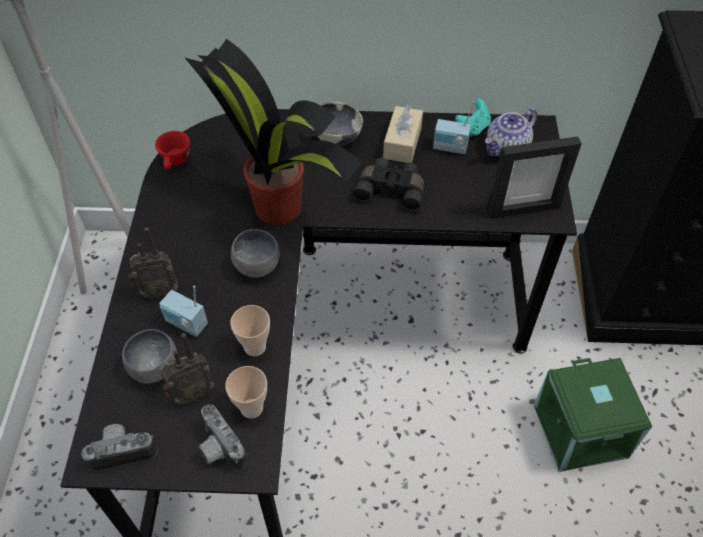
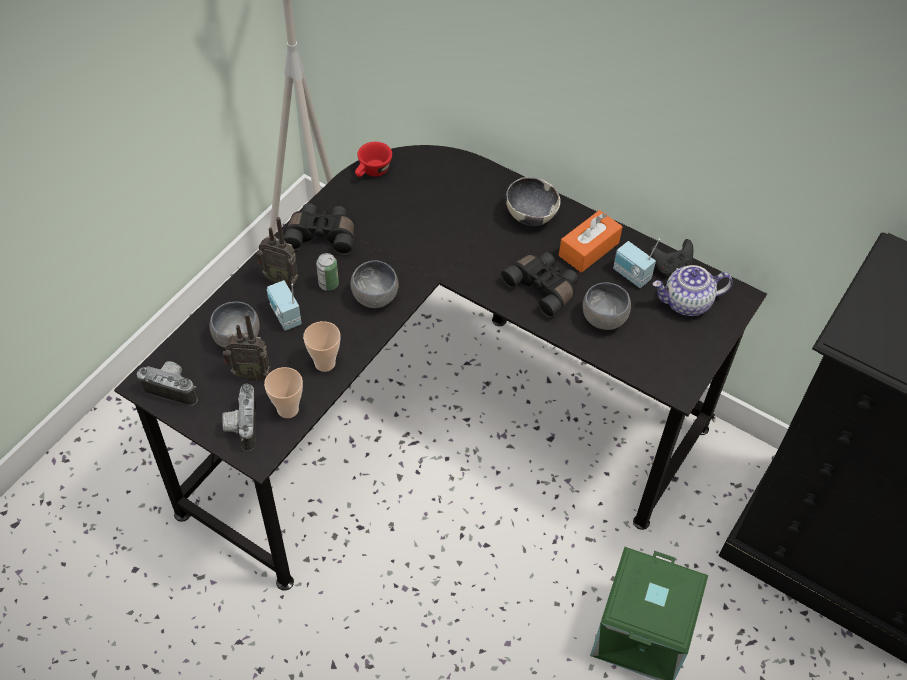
camera: 30 degrees right, 0 degrees up
potted plant [184,39,362,225] -> none
beige tissue box [383,104,423,163] -> orange tissue box [559,210,623,273]
turquoise game controller [455,98,491,137] -> black game controller [650,239,693,275]
picture frame [487,136,582,219] -> none
none -> black binoculars [284,203,354,255]
none -> can [316,253,339,291]
none -> grey bowl [583,282,631,330]

